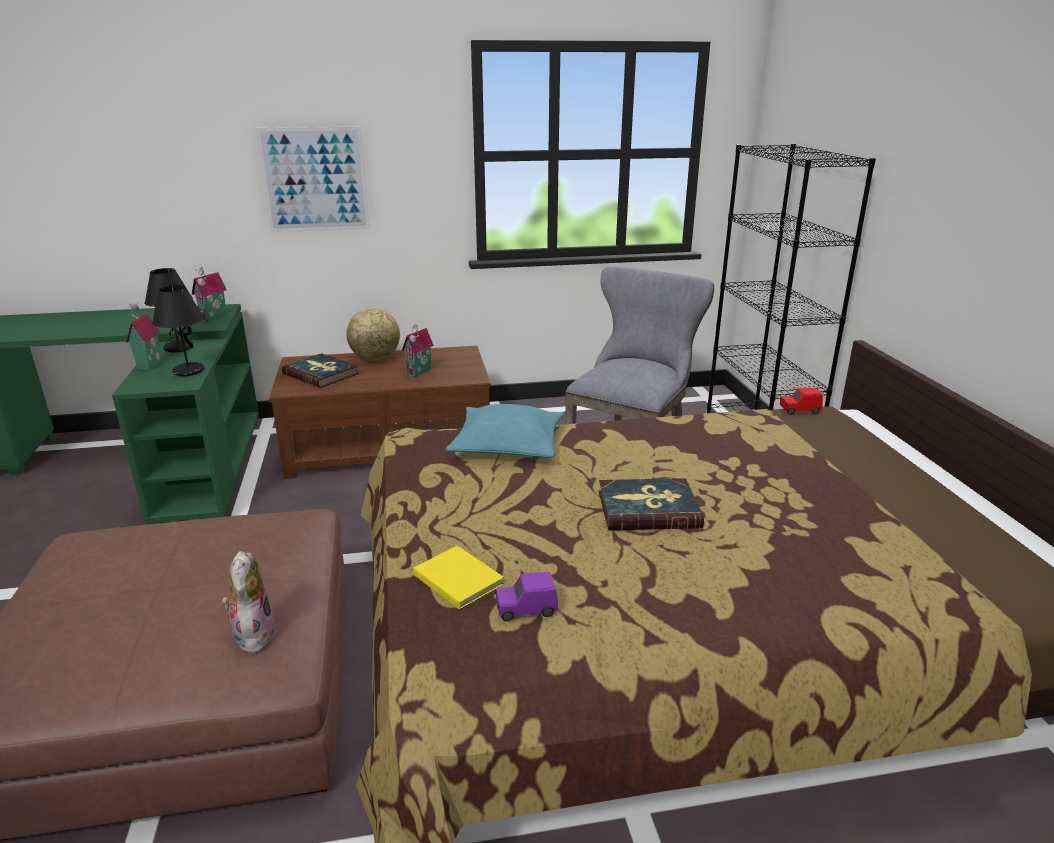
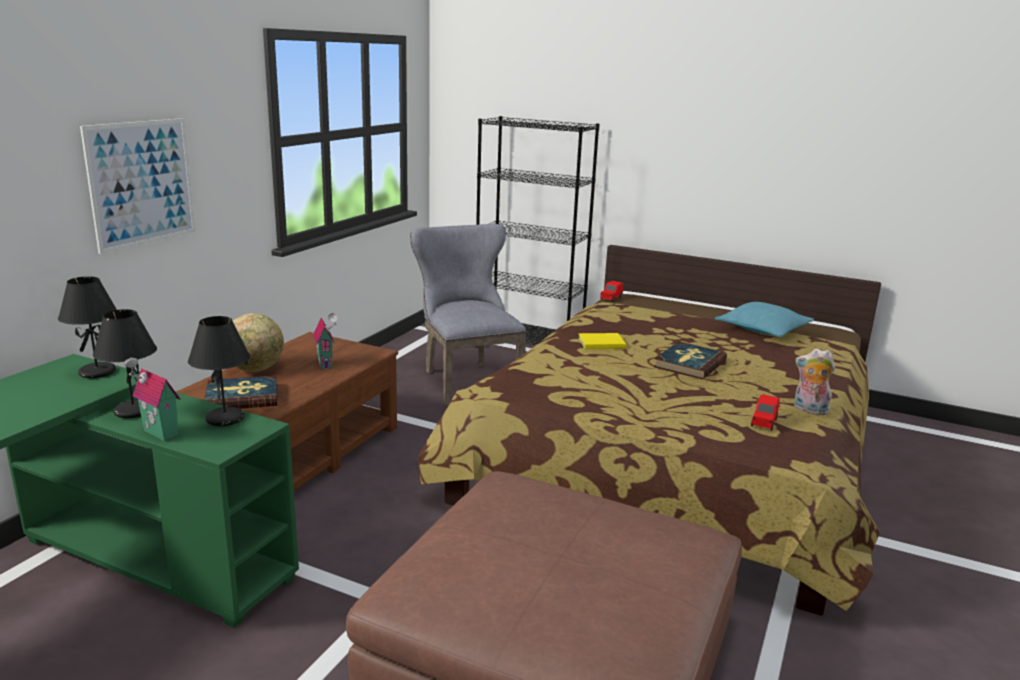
camera: 55 degrees left, 5 degrees down
toy house [192,267,227,322] -> black table lamp [58,276,117,378]
plush toy [222,551,276,653] -> plush toy moved to [794,349,835,415]
yellow book [413,546,504,610] -> yellow book moved to [578,333,626,349]
turquoise pillow [446,404,564,458] -> turquoise pillow moved to [715,302,814,337]
purple toy car [494,572,558,621] -> red toy car [751,394,780,431]

